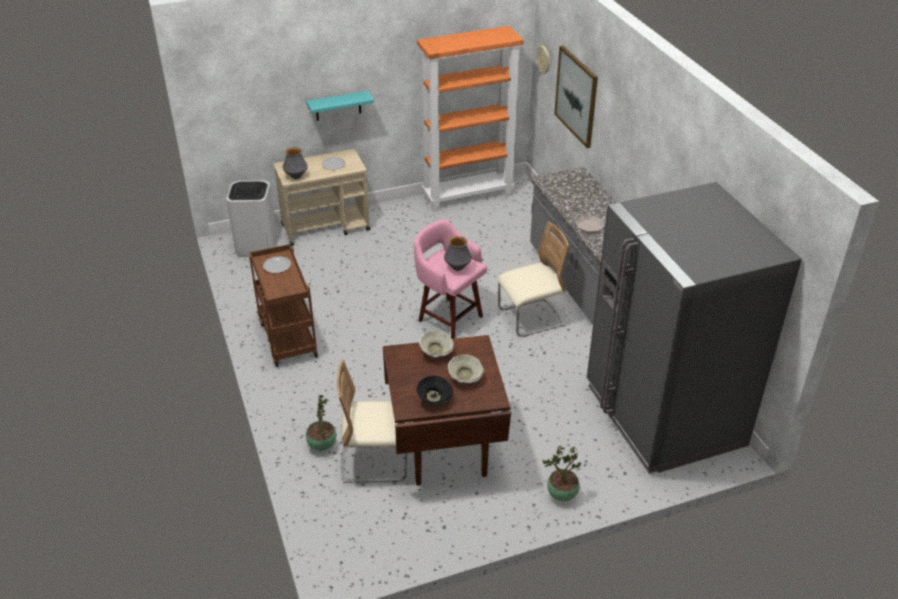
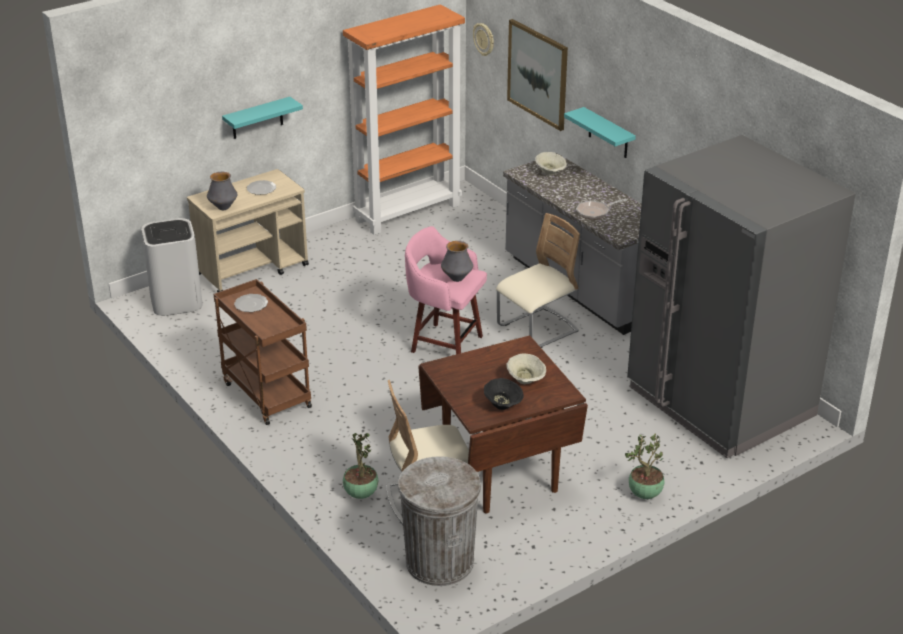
camera: 15 degrees left, 5 degrees down
beige bowl [419,330,454,358] -> beige bowl moved to [535,152,567,176]
none -> grey trash can [397,456,481,586]
none -> turquoise shelf [564,107,636,158]

